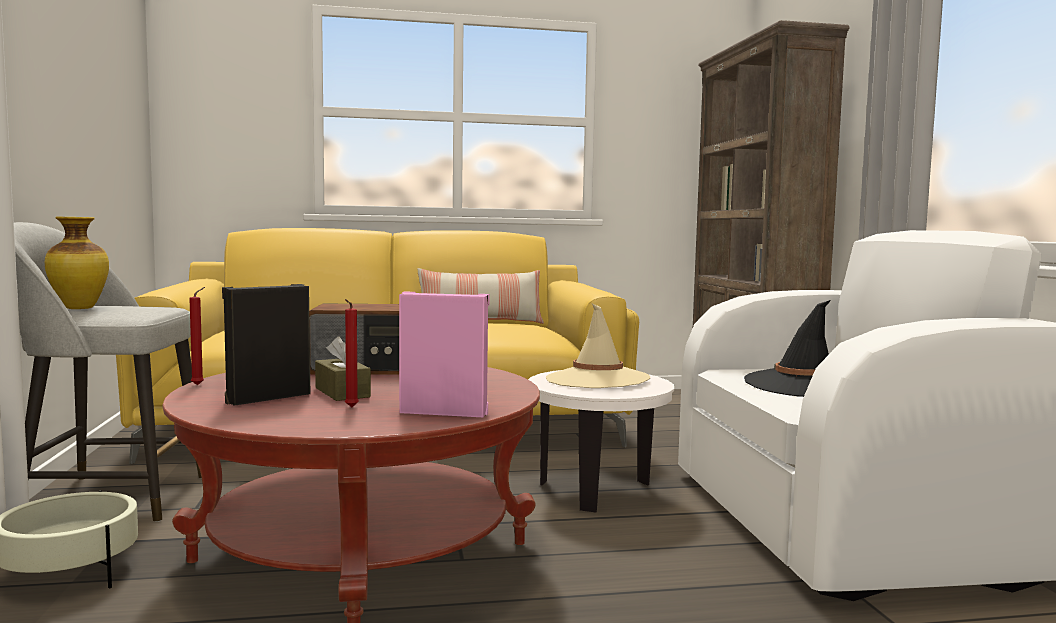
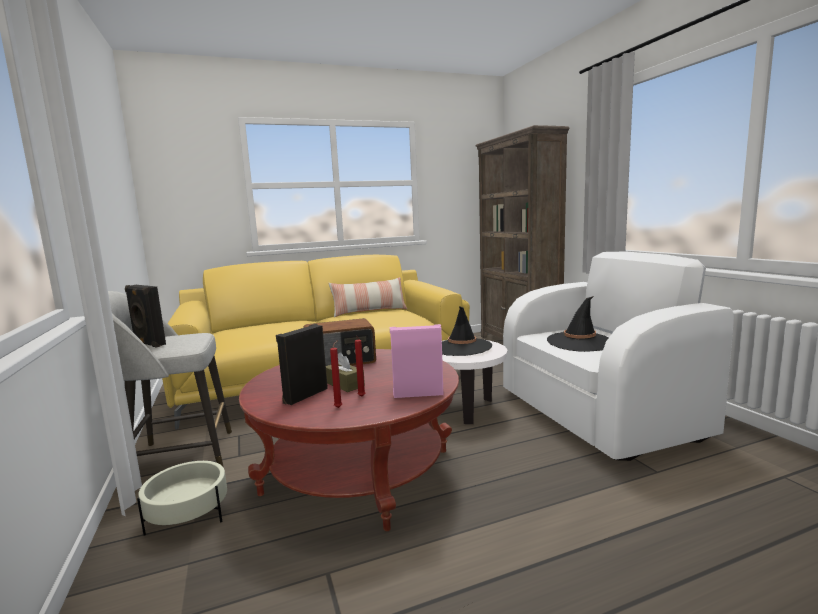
camera: 10 degrees left, 5 degrees up
vase [45,217,109,309] -> black speaker [125,285,166,348]
red candle [189,287,205,385] -> red candle moved to [330,340,342,408]
beige hat [546,303,650,388] -> black hat [442,306,492,356]

